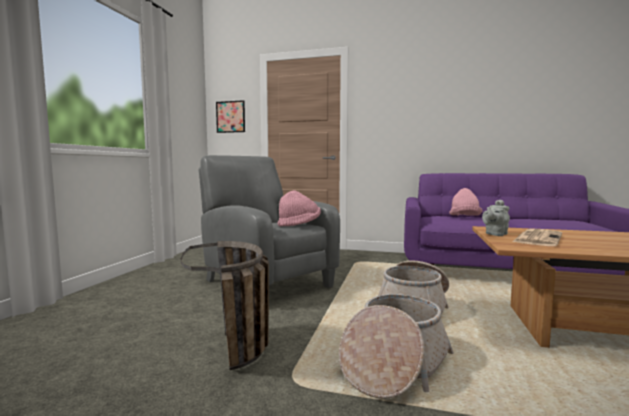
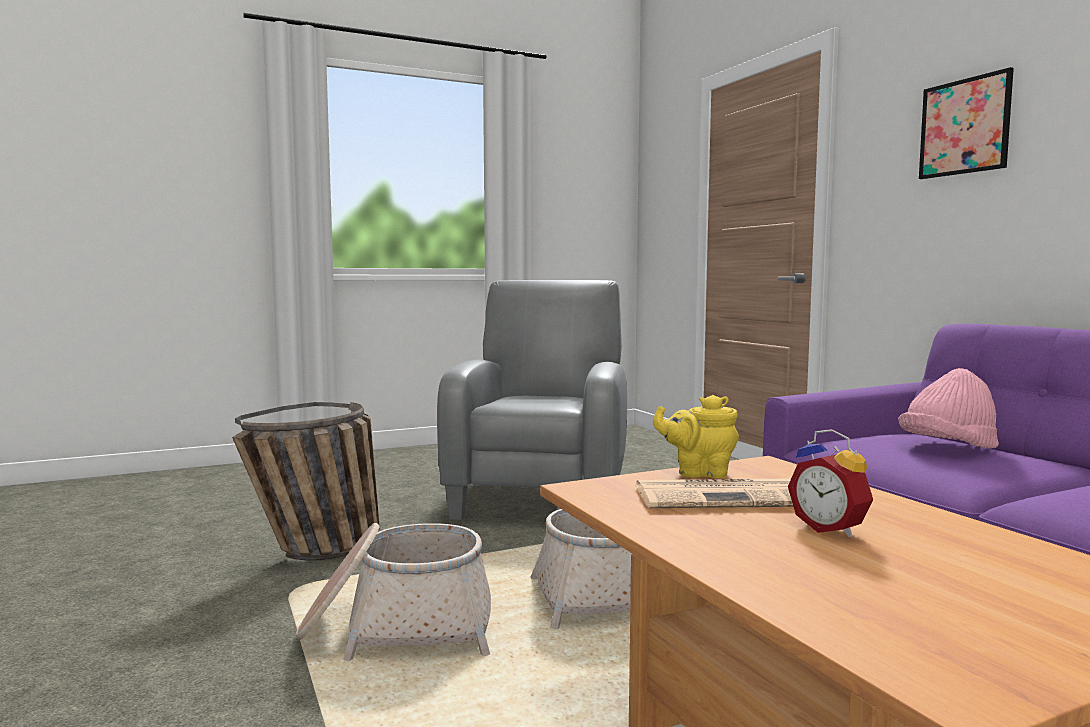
camera: 50 degrees right, 0 degrees up
picture [216,100,245,133] -> picture moved to [919,67,1014,179]
pink hat [277,190,321,227] -> none
grey teapot [482,200,510,236] -> yellow teapot [653,395,739,478]
none -> alarm clock [788,429,873,537]

